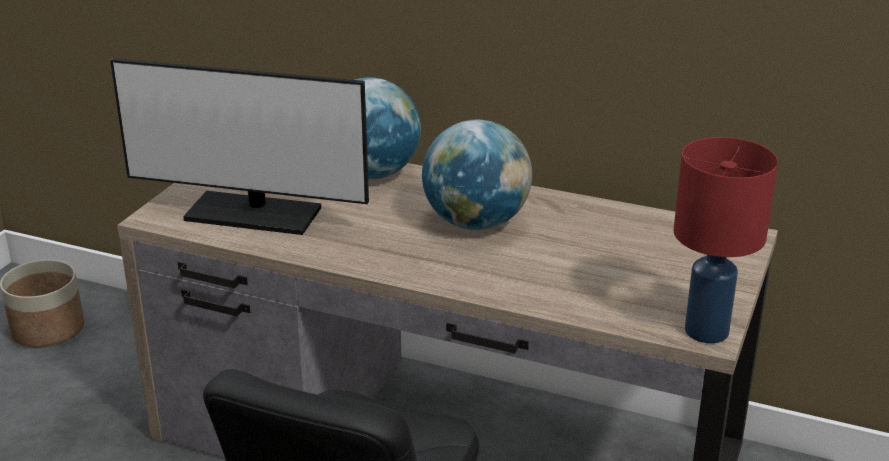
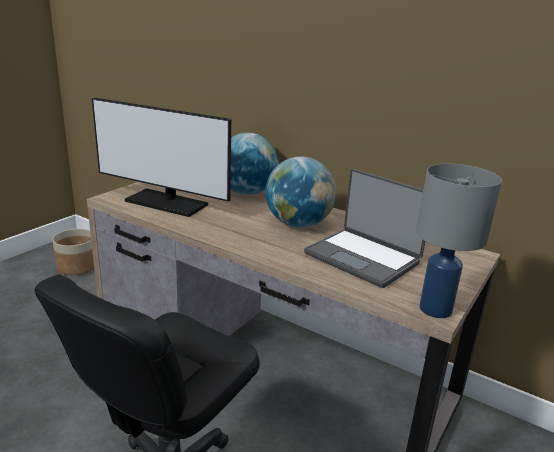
camera: 10 degrees right, 5 degrees down
red table lamp [674,137,778,343] -> grey table lamp [416,164,502,318]
none -> laptop [304,169,425,288]

